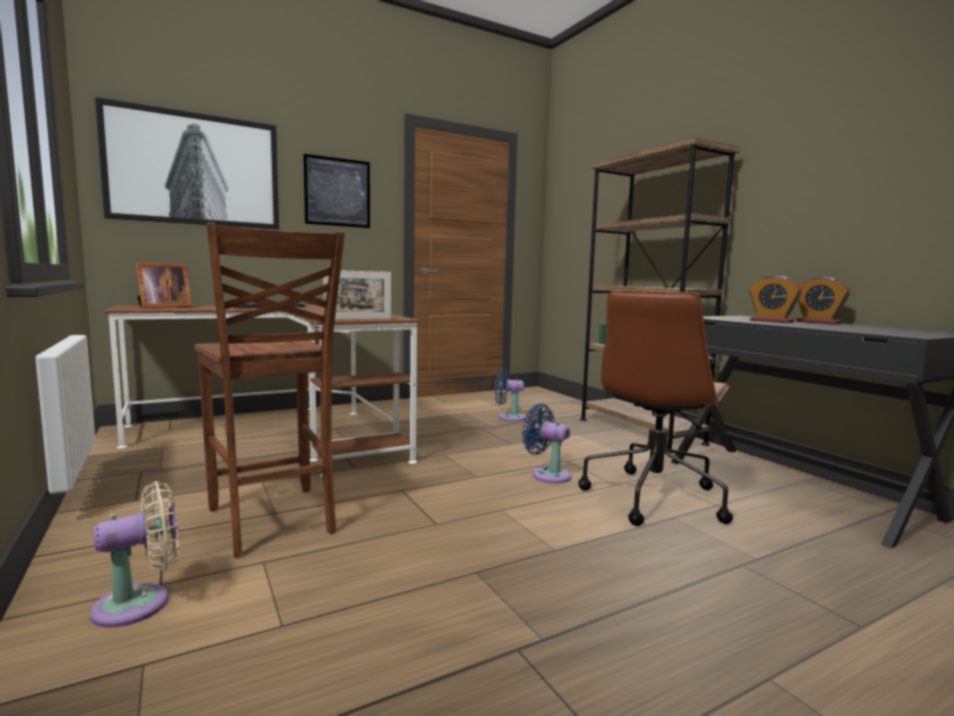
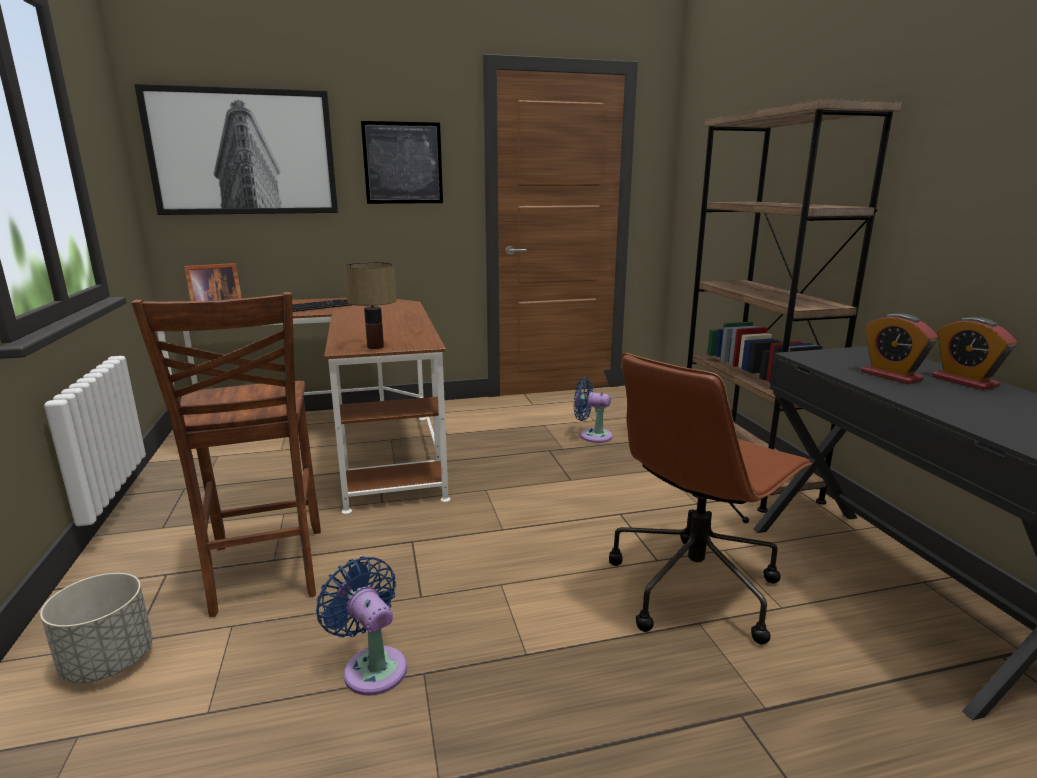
camera: 15 degrees right, 10 degrees up
beige fan [90,481,179,628] -> grey planter [40,573,152,683]
picture frame [323,270,391,319] -> table lamp [344,262,397,349]
blue fan [522,404,571,483] -> blue fan moved to [316,556,407,695]

